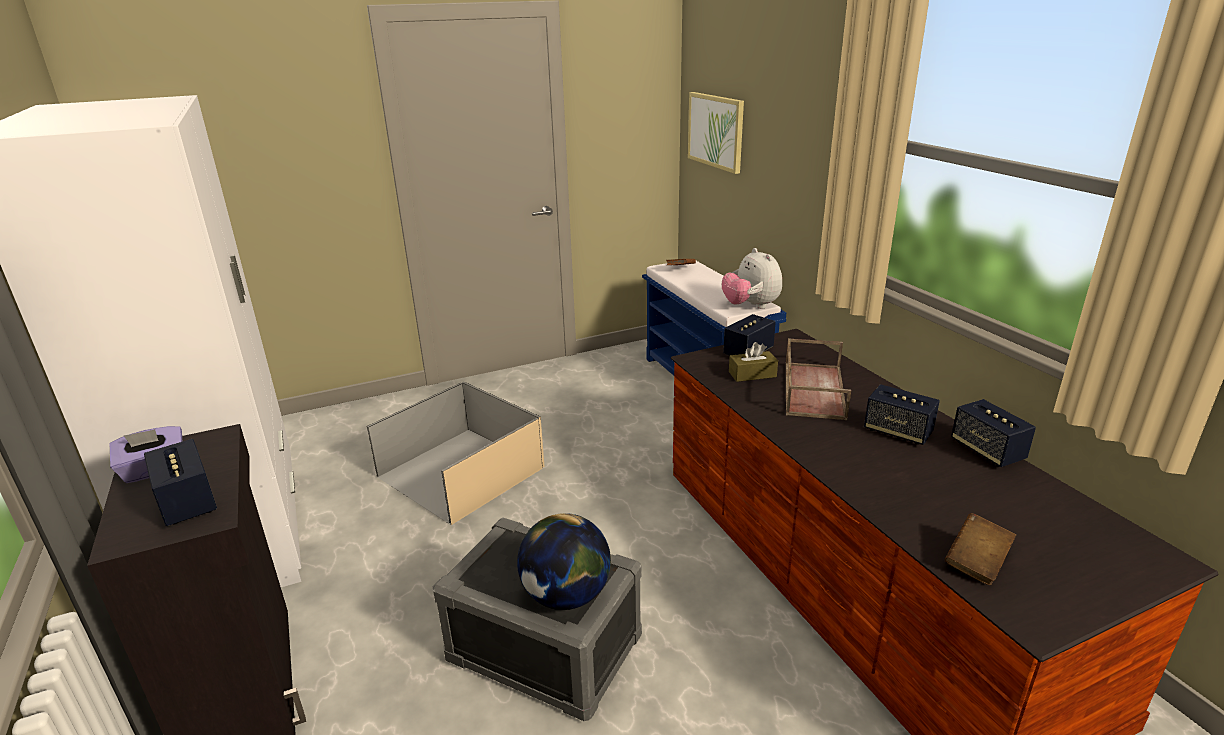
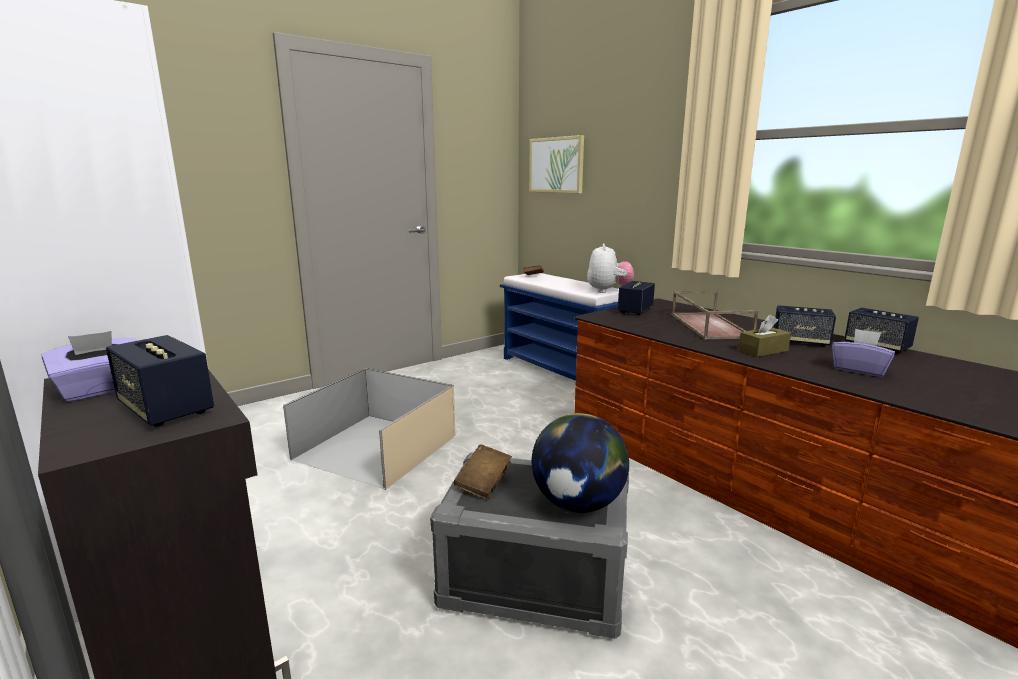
camera: 15 degrees left, 10 degrees down
plush toy [722,248,782,309] -> plush toy turned 135 degrees counterclockwise [587,243,634,293]
brown tissue box [729,342,778,382] -> brown tissue box moved to [738,315,791,357]
brown book [945,513,1016,585] -> brown book moved to [454,444,512,499]
none -> purple tissue box [832,329,895,377]

